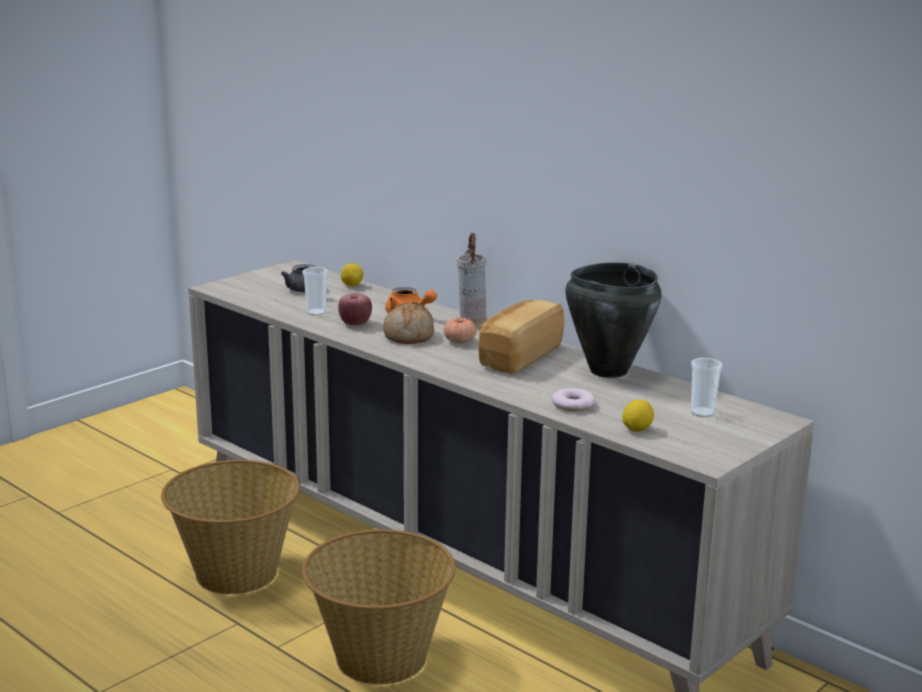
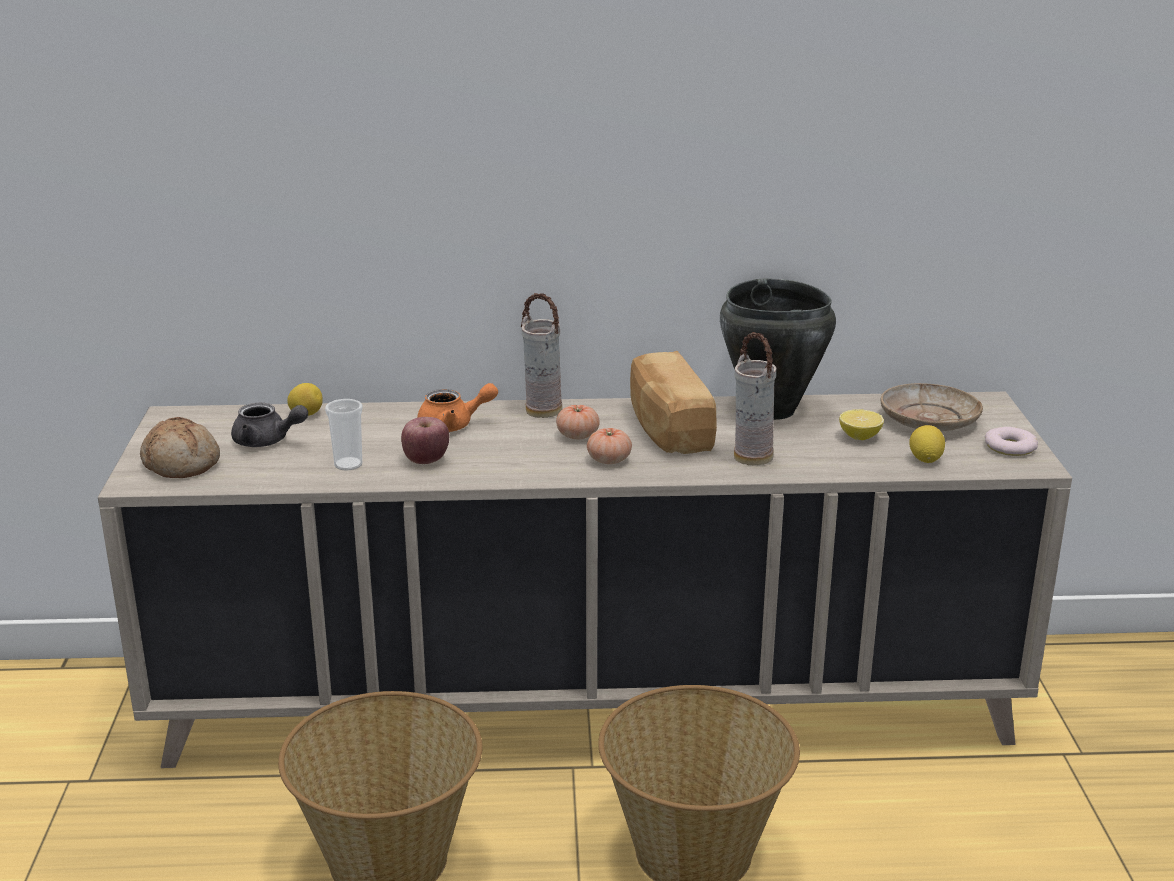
camera: 45 degrees left, 5 degrees up
bread [383,302,434,344] -> bread moved to [140,417,220,478]
donut [552,388,596,411] -> donut moved to [985,427,1038,456]
cup [691,358,722,417] -> beige plate [881,383,983,431]
none -> tomato [587,428,632,464]
none -> vase [734,332,776,466]
none -> lemon [839,409,884,440]

